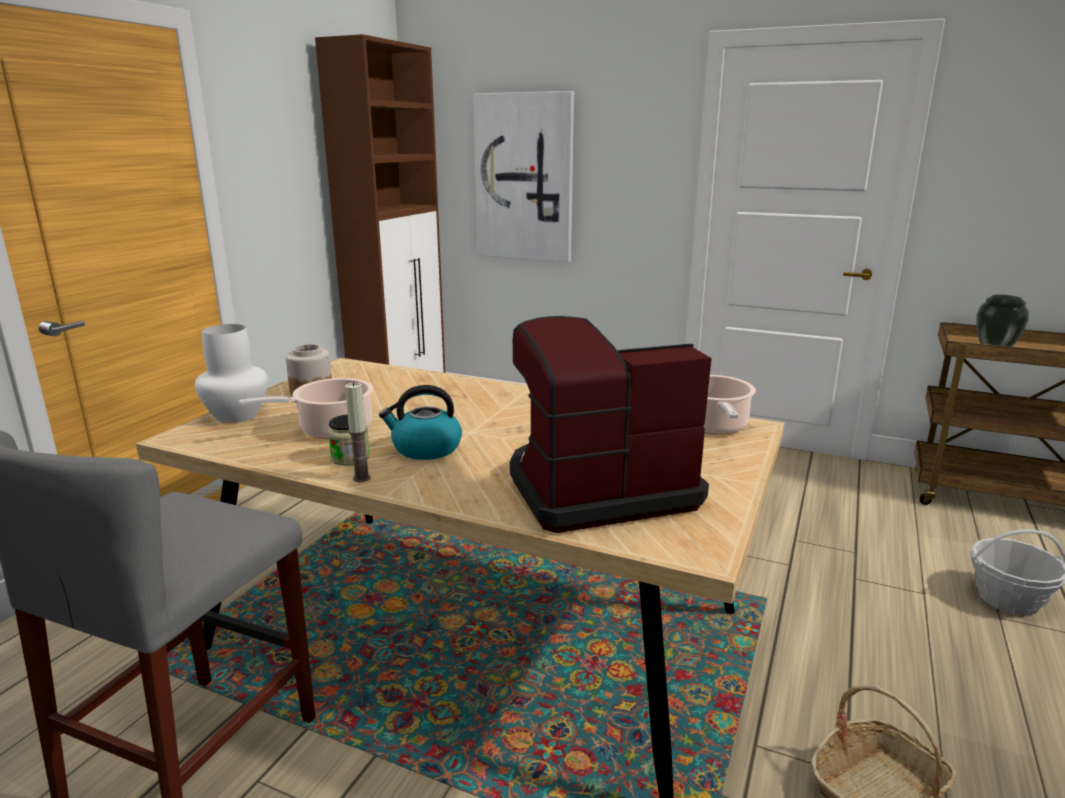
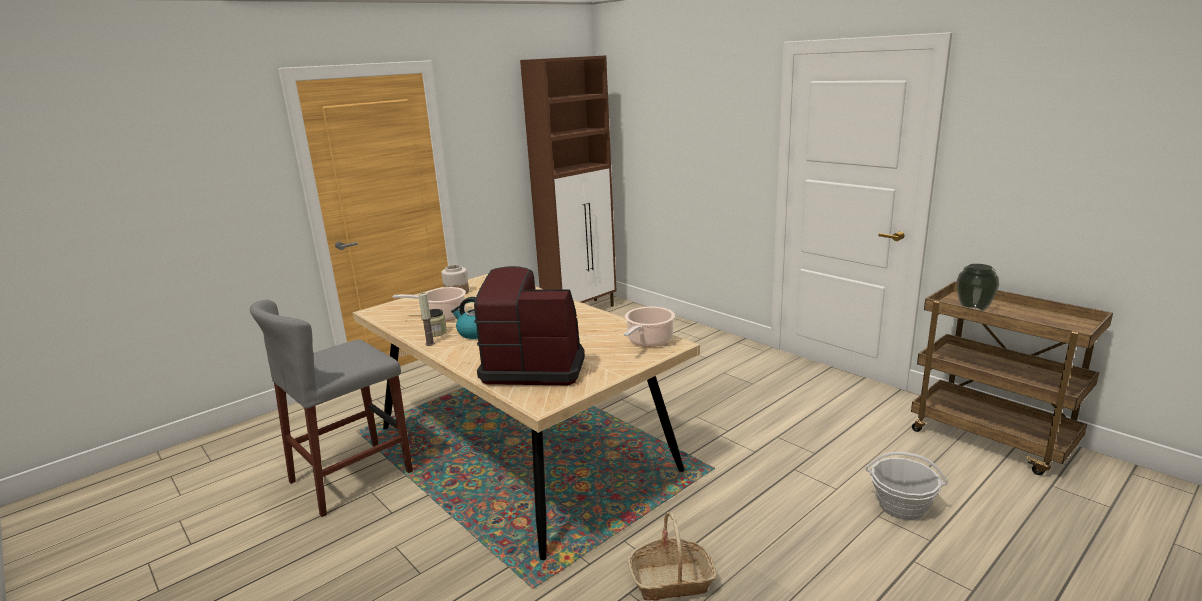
camera: 25 degrees right, 0 degrees up
white vase [195,324,268,423] -> none
picture [473,91,574,262] -> none

